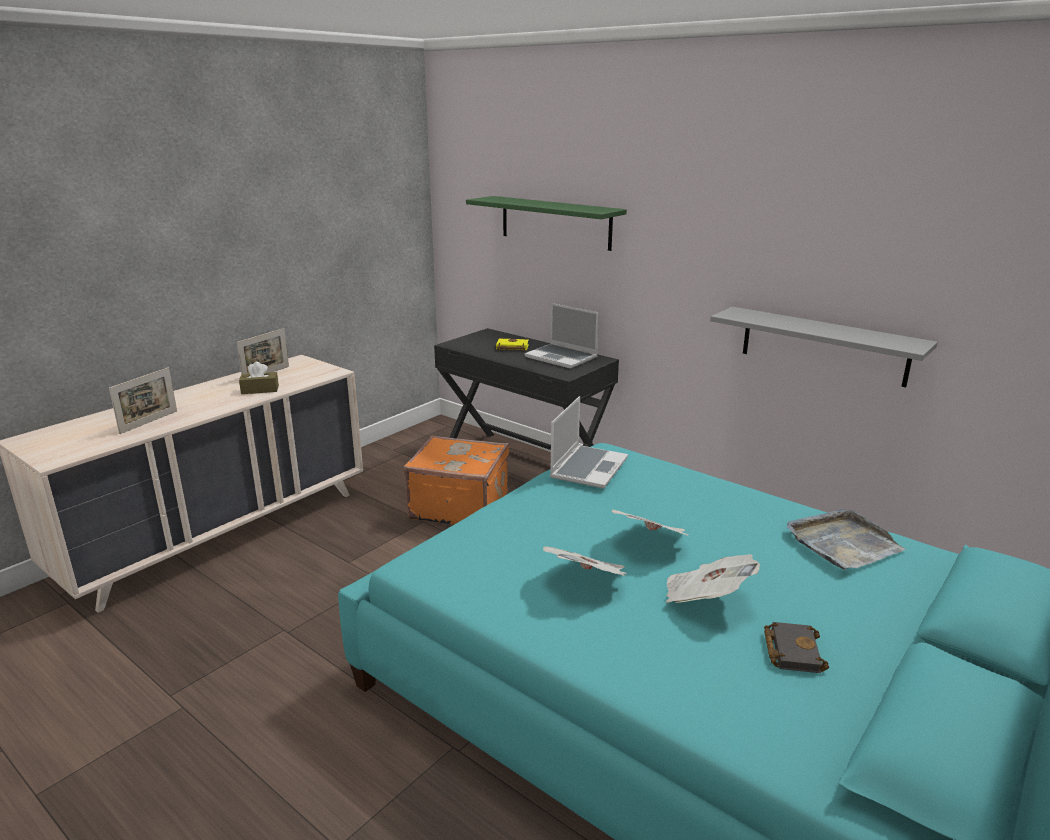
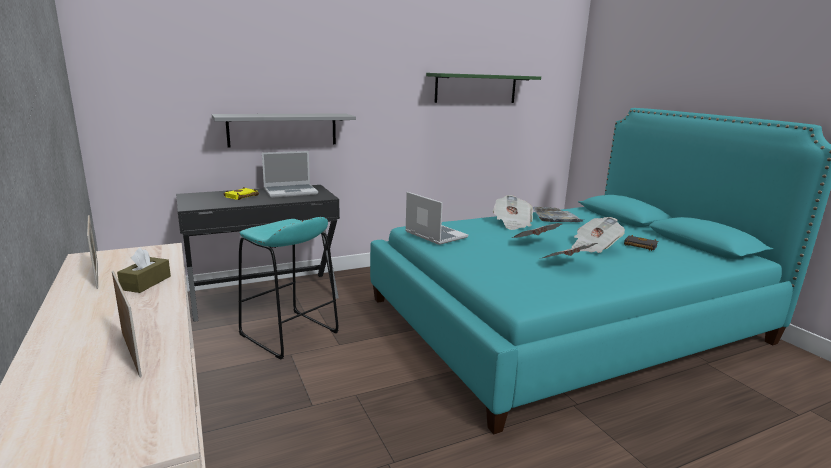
camera: 65 degrees left, 5 degrees down
orange suitcase [404,435,510,525] -> turquoise stool [238,217,339,360]
green shelf [466,196,627,251] -> green shelf moved to [426,73,541,103]
grey shelf [710,307,938,387] -> grey shelf moved to [212,113,356,148]
none -> newspaper [493,195,533,230]

